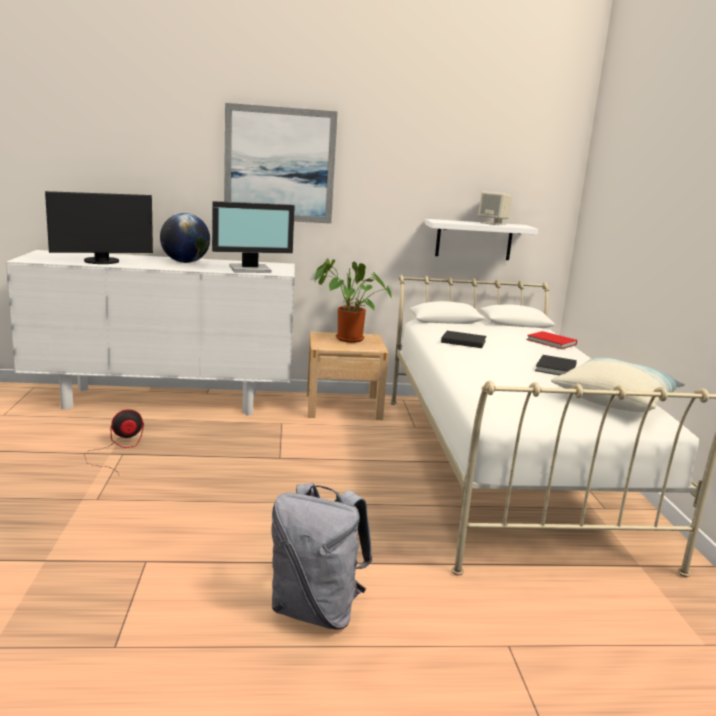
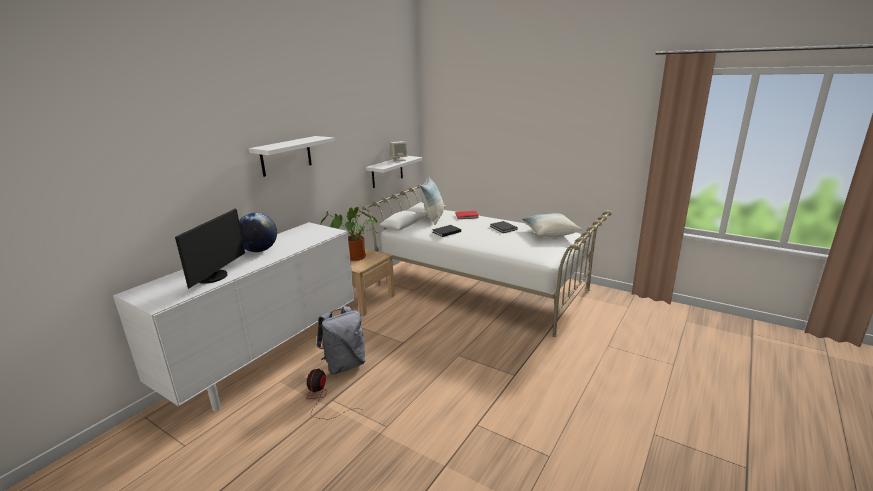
camera: 50 degrees left, 5 degrees up
monitor [212,201,295,273] -> none
picture [224,103,338,224] -> white shelf [249,136,335,177]
grey backpack [271,483,372,630] -> grey backpack moved to [317,306,366,374]
none -> pillow [420,177,444,225]

